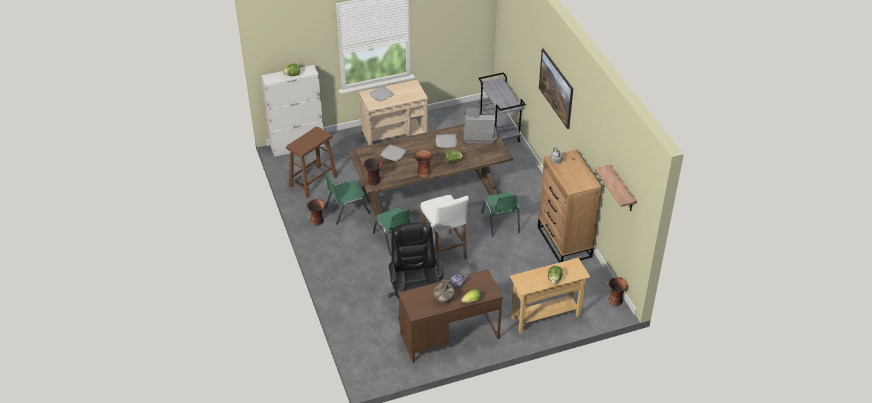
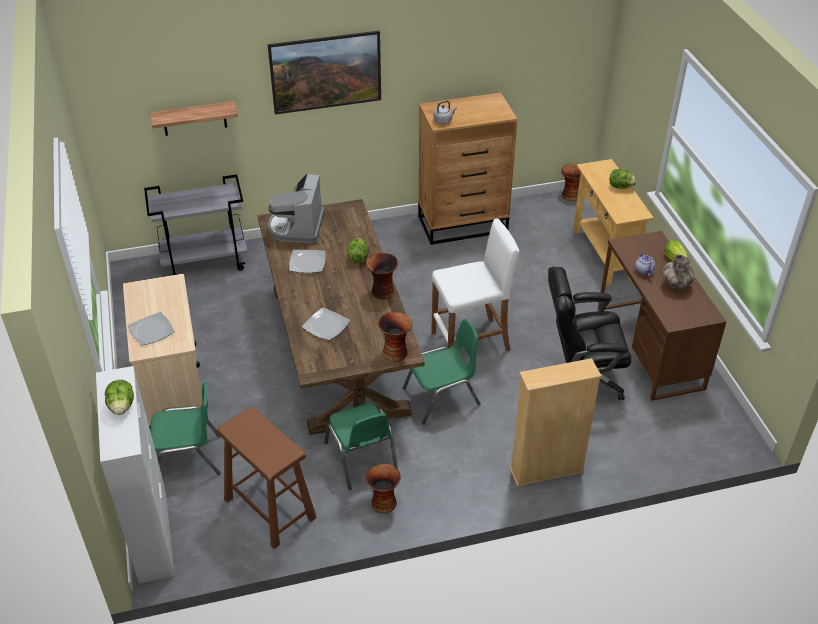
camera: 85 degrees left, 0 degrees up
green chair [482,193,520,237] -> green chair moved to [150,382,221,475]
shelf [595,164,637,211] -> shelf moved to [150,101,238,136]
none -> beige bookcase [510,358,602,487]

